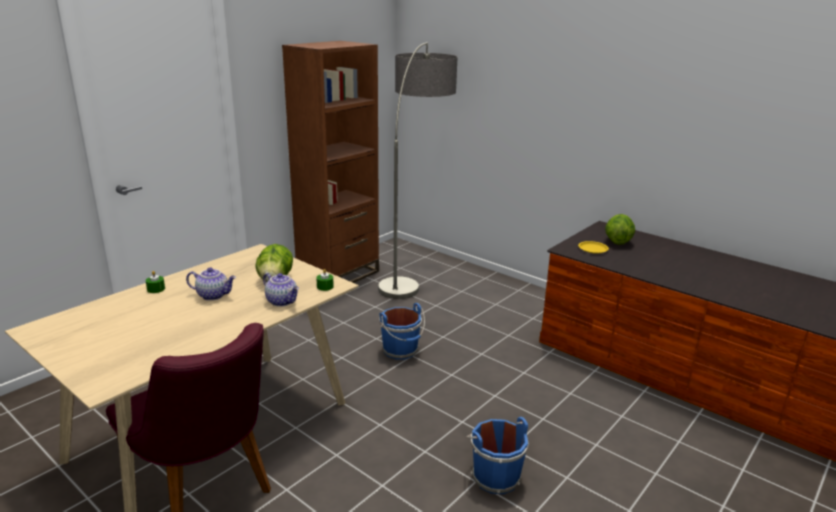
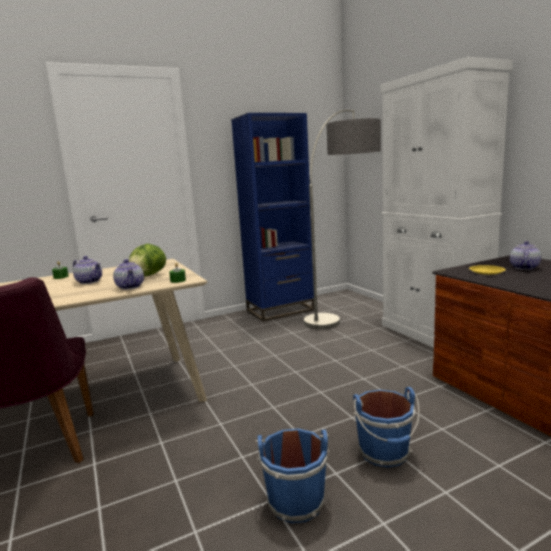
camera: 25 degrees right, 10 degrees down
brown bookcase [282,41,379,283] -> blue bookcase [231,113,314,321]
blue bucket [379,303,425,359] -> blue bucket moved to [353,387,420,468]
lettuce [605,214,635,245] -> teapot [510,241,541,270]
none -> white cabinet [380,57,513,348]

